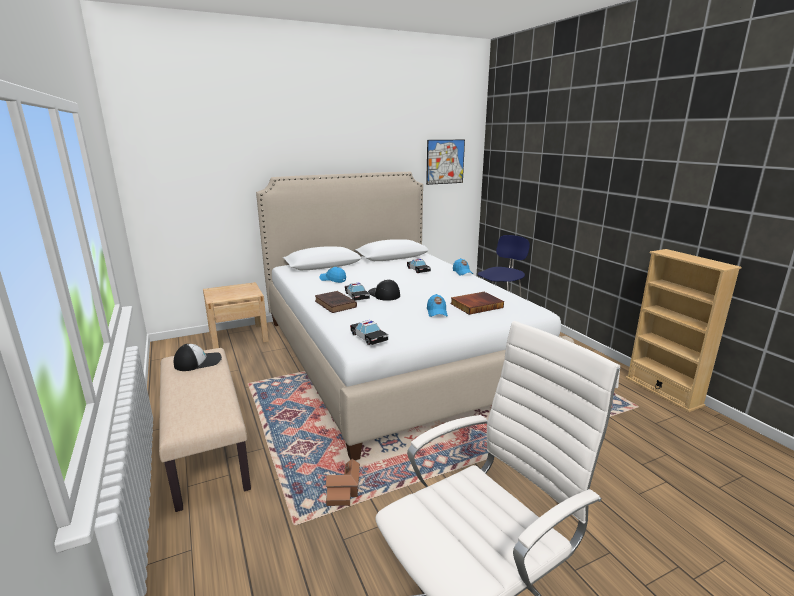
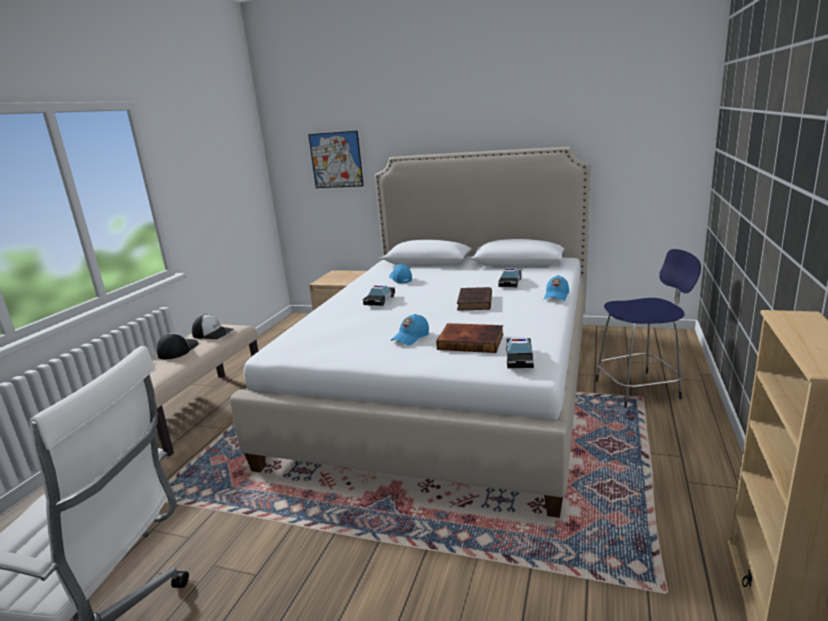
camera: 45 degrees right, 0 degrees up
brown book [315,291,357,313] -> brown book moved to [457,287,492,310]
toy house [326,459,360,506] -> none
toy car [350,320,388,345] -> toy car moved to [506,337,534,368]
cap [368,279,400,301] -> cap moved to [157,333,199,359]
picture [426,140,465,185] -> picture moved to [308,131,364,188]

